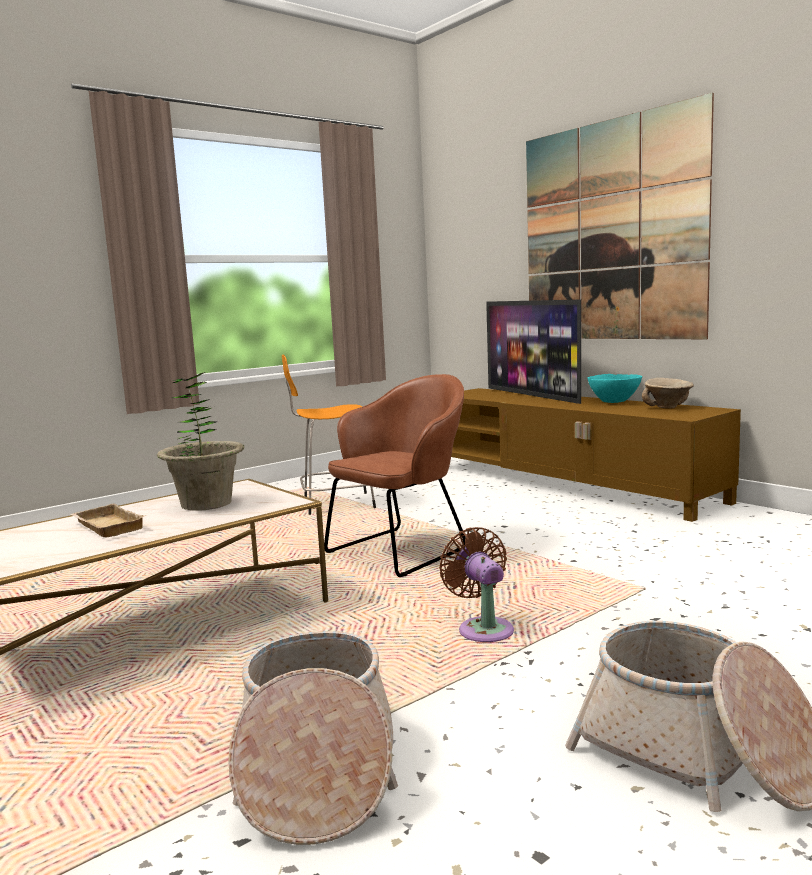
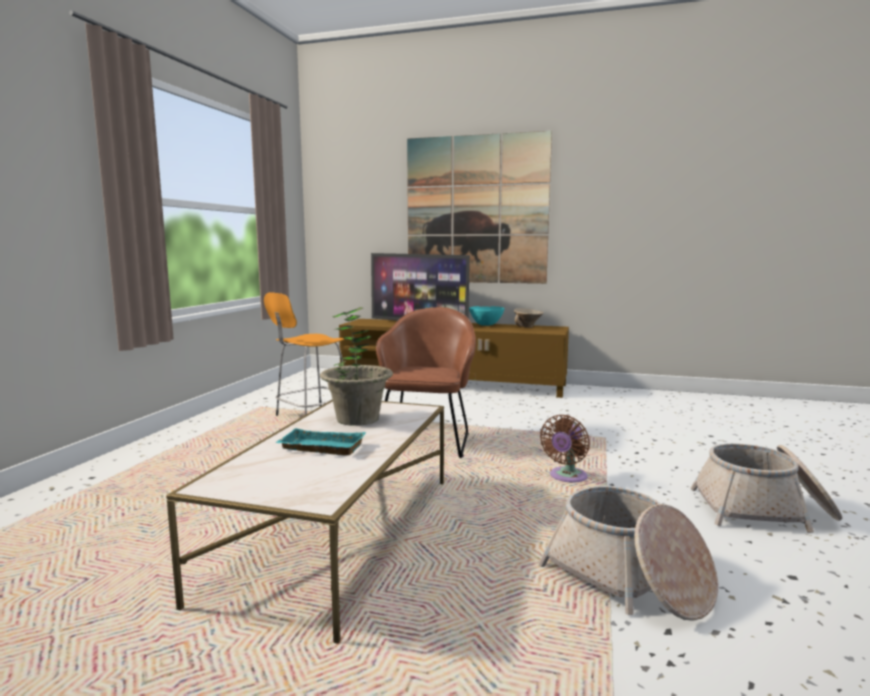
camera: 35 degrees left, 0 degrees up
beige tray [70,503,146,537] -> turquoise tray [275,428,366,456]
brown fan [439,527,514,642] -> brown fan turned 90 degrees counterclockwise [540,415,590,483]

